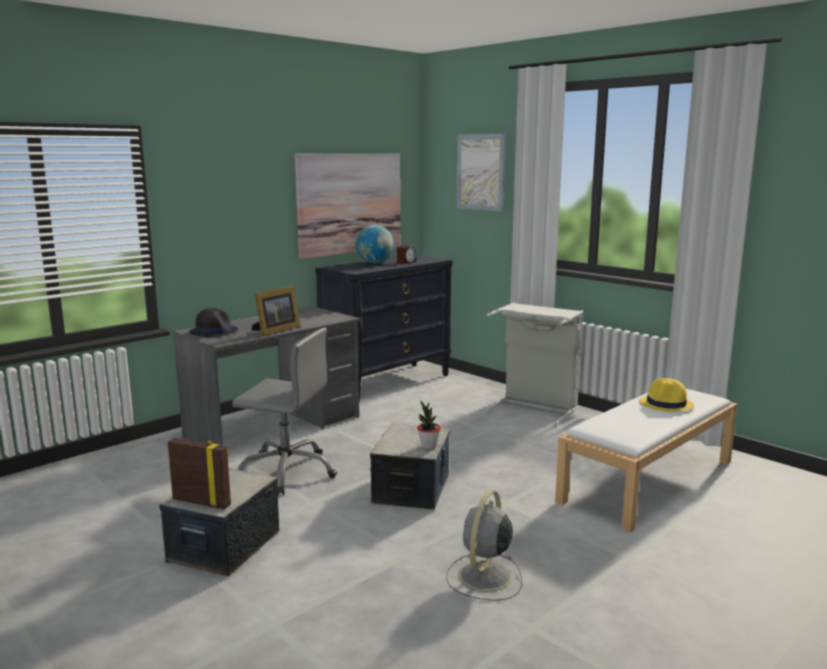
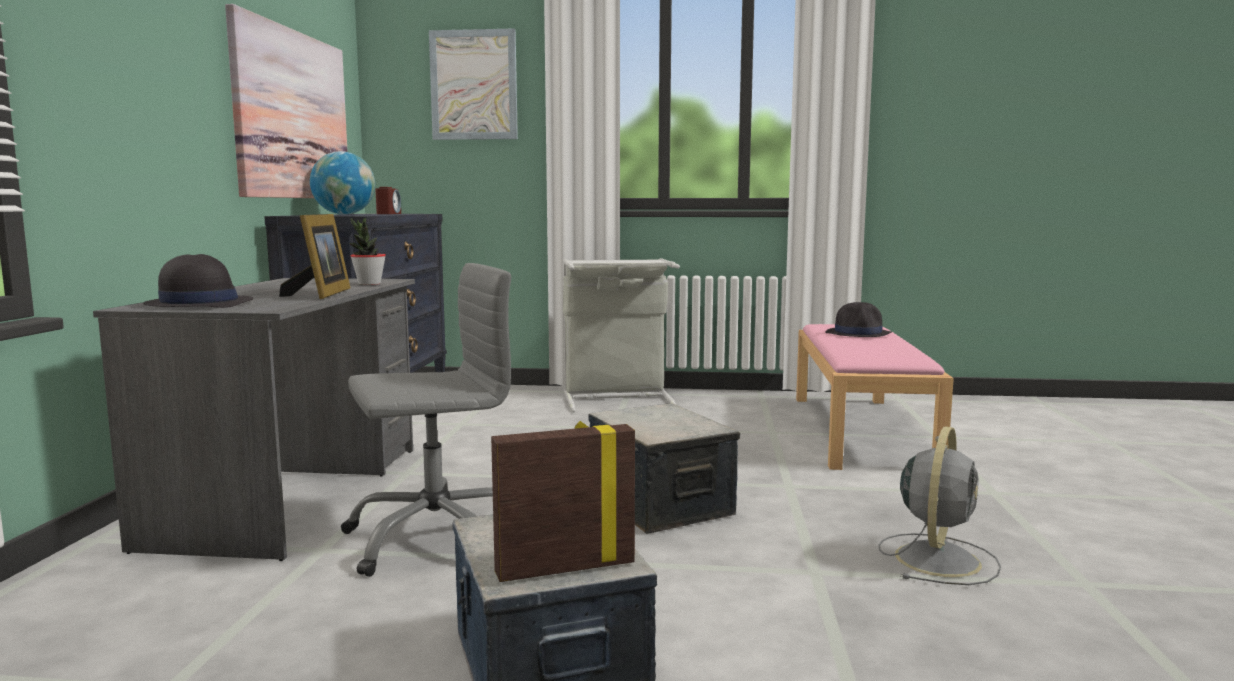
camera: 40 degrees left, 5 degrees down
potted plant [417,400,441,449] -> potted plant moved to [349,218,386,285]
grey fan [446,490,522,601] -> grey fan turned 135 degrees counterclockwise [878,427,1001,585]
white bench [555,389,738,533] -> pink bench [796,324,954,470]
yellow hat [639,378,694,412] -> black hat [825,302,891,337]

